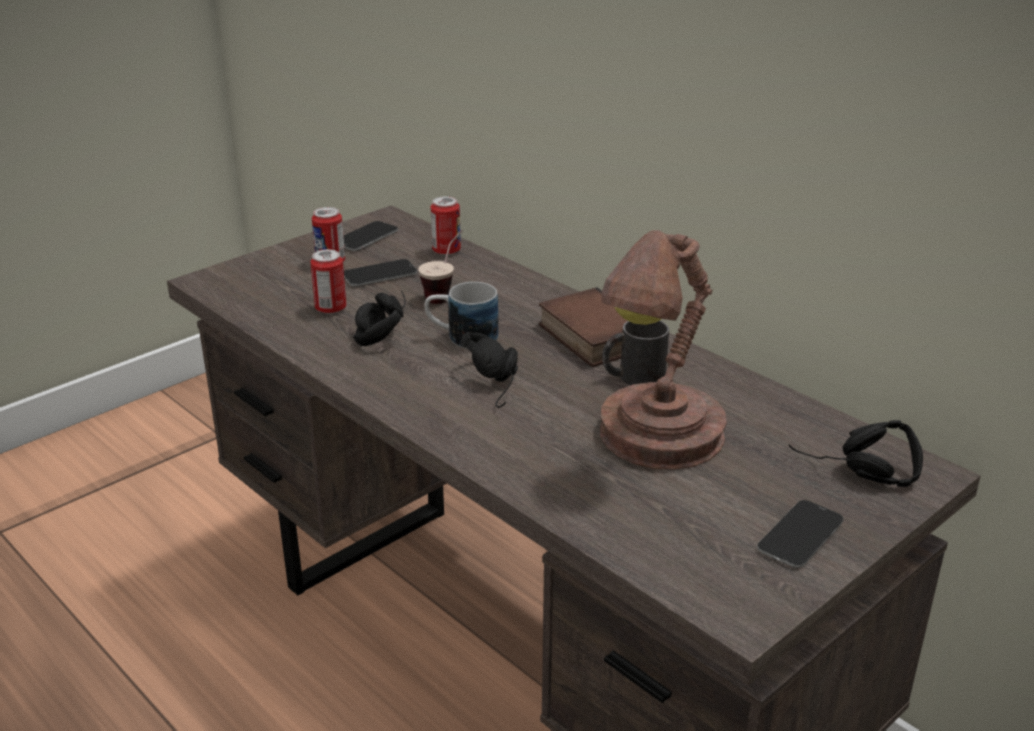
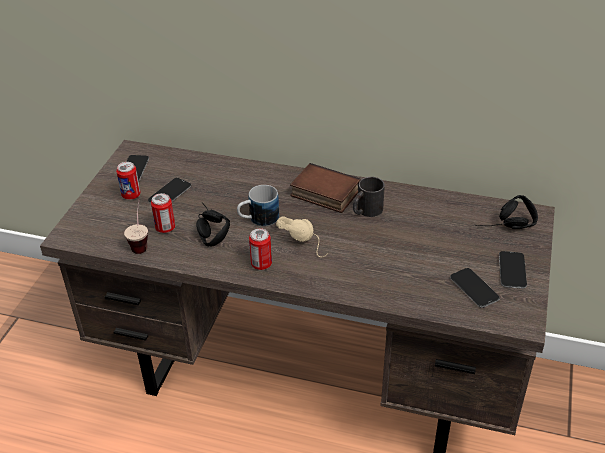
camera: 30 degrees left, 10 degrees up
cup [418,230,462,304] -> cup moved to [124,200,148,254]
can [431,196,461,255] -> can moved to [249,228,272,270]
black headphones [460,332,518,408] -> beige headphones [276,216,328,258]
brown table lamp [600,230,727,469] -> none
none -> phone [450,268,500,308]

